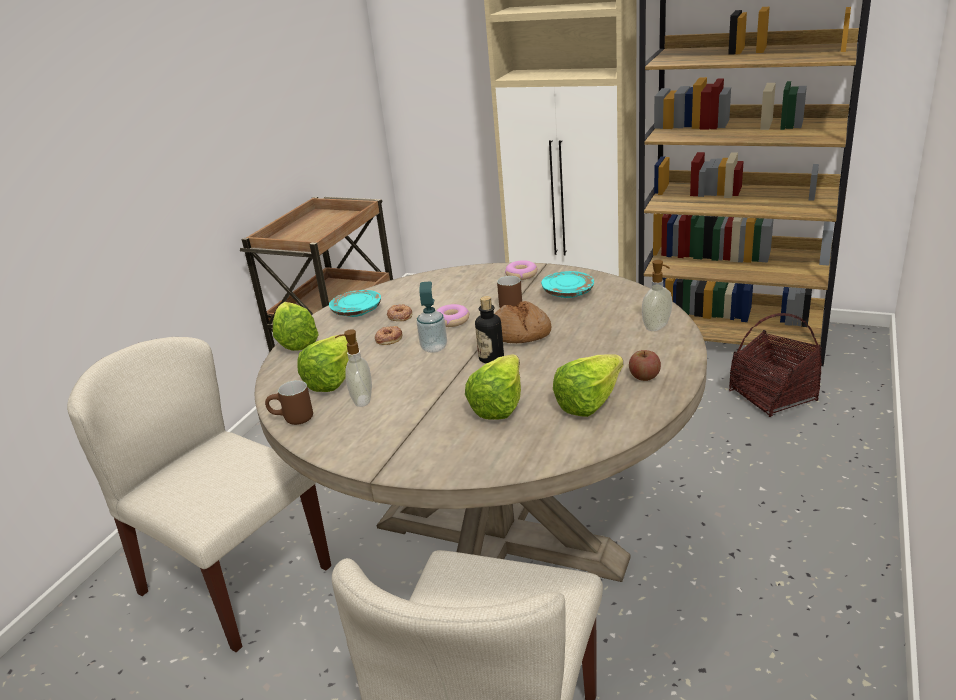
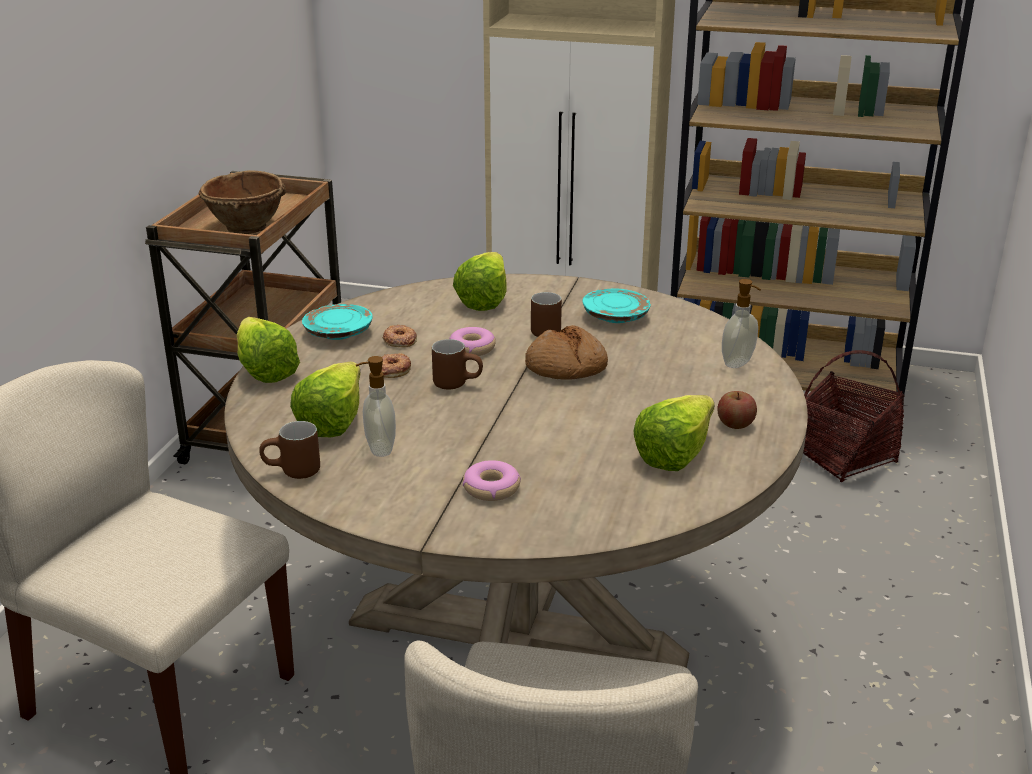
camera: 10 degrees left, 0 degrees up
soap dispenser [416,282,447,353] -> brown mug [432,339,483,390]
lettuce [465,354,521,420] -> lettuce moved to [453,252,507,311]
bottle [475,296,504,363] -> none
donut [505,260,538,280] -> donut moved to [463,460,521,501]
none -> brown bowl [199,170,286,234]

